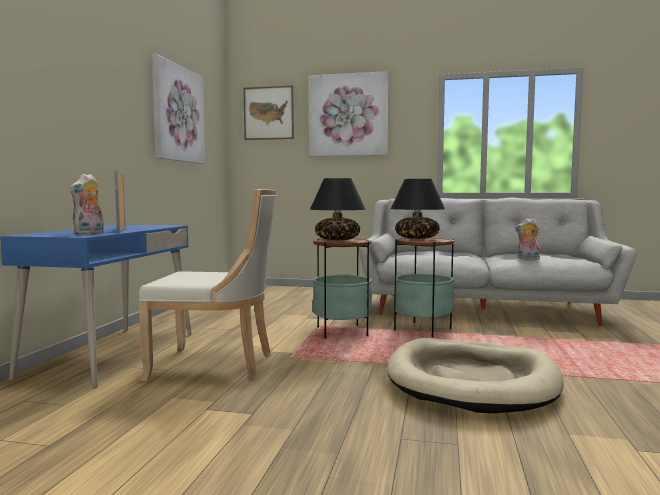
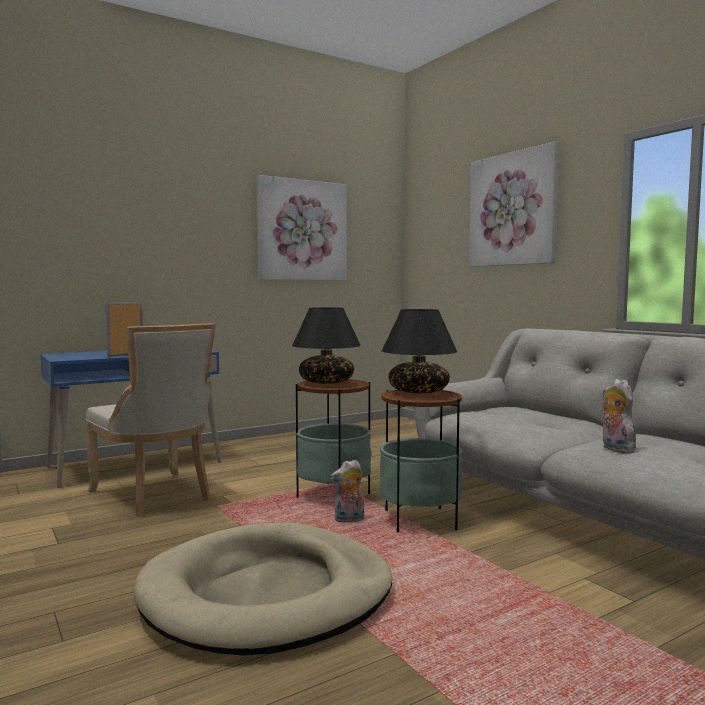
camera: 45 degrees right, 0 degrees up
plush toy [70,174,104,235] -> plush toy moved to [330,459,365,523]
picture [243,86,294,140] -> none

